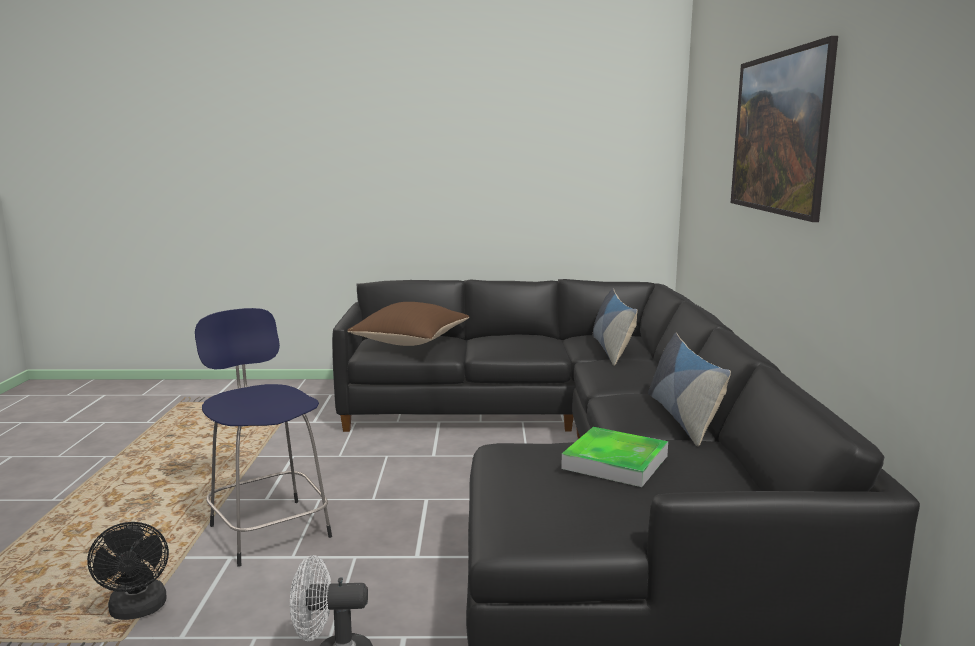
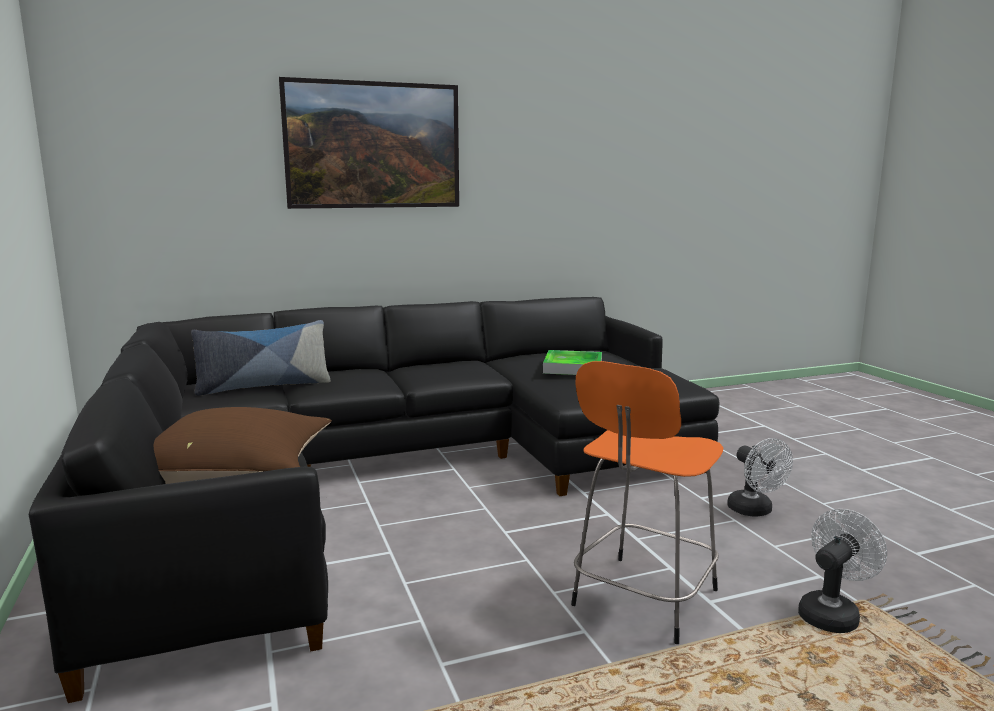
camera: 110 degrees left, 0 degrees up
black fan [87,522,169,620] -> white fan [798,509,887,633]
blue stool [195,308,332,567] -> orange stool [571,361,723,644]
pillow [648,333,731,446] -> none

